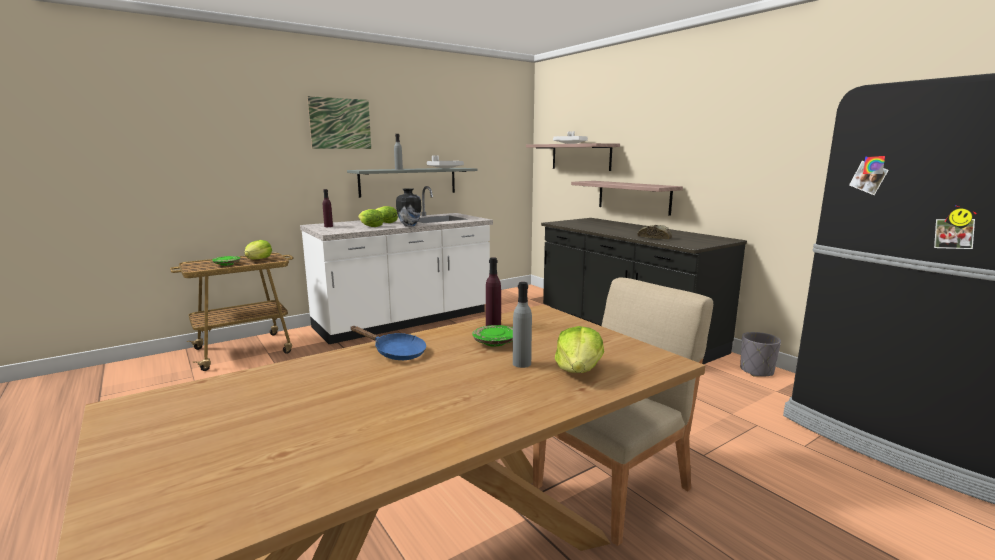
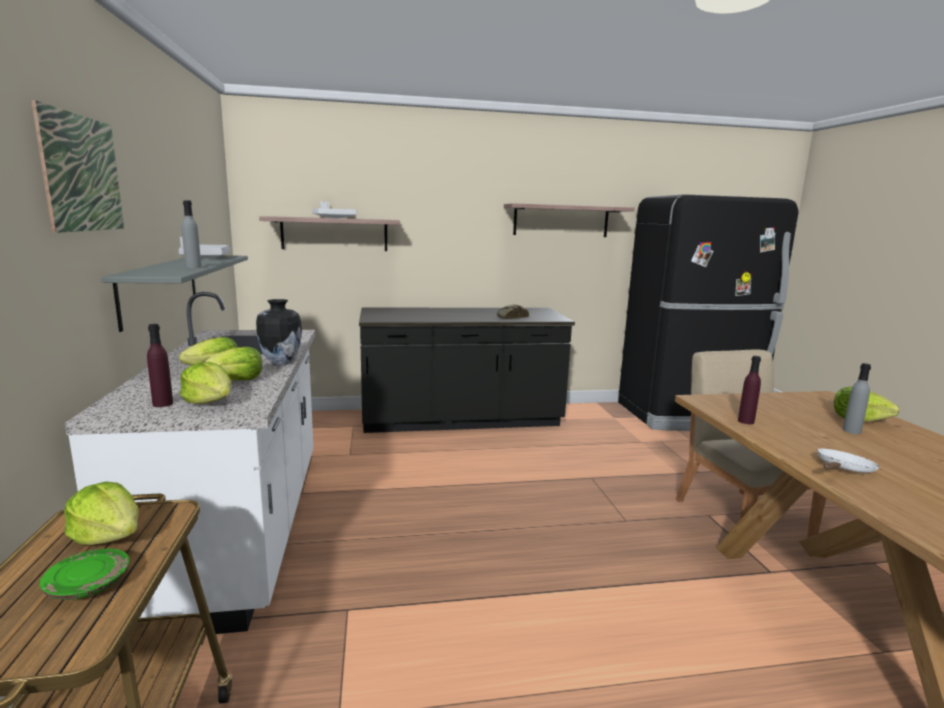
camera: 65 degrees left, 0 degrees up
blue frying pan [350,326,426,360] -> white frying pan [817,449,879,473]
green plate [472,325,513,346] -> none
shelf [571,181,683,216] -> shelf moved to [504,203,635,237]
grey planter [740,332,781,376] -> none
none -> lettuce [180,362,231,404]

